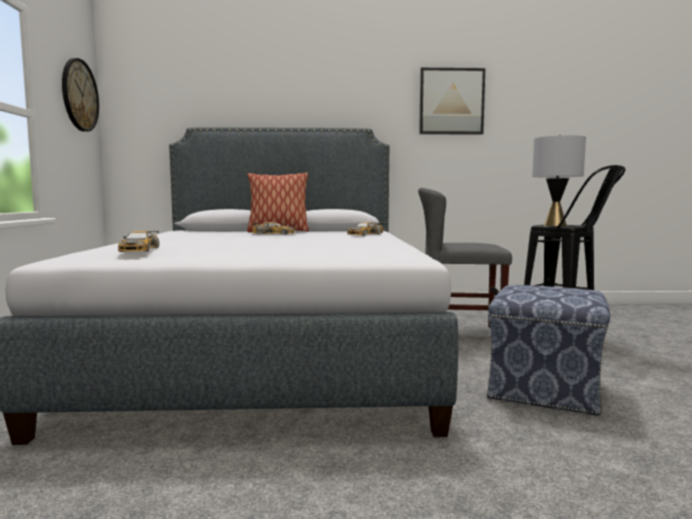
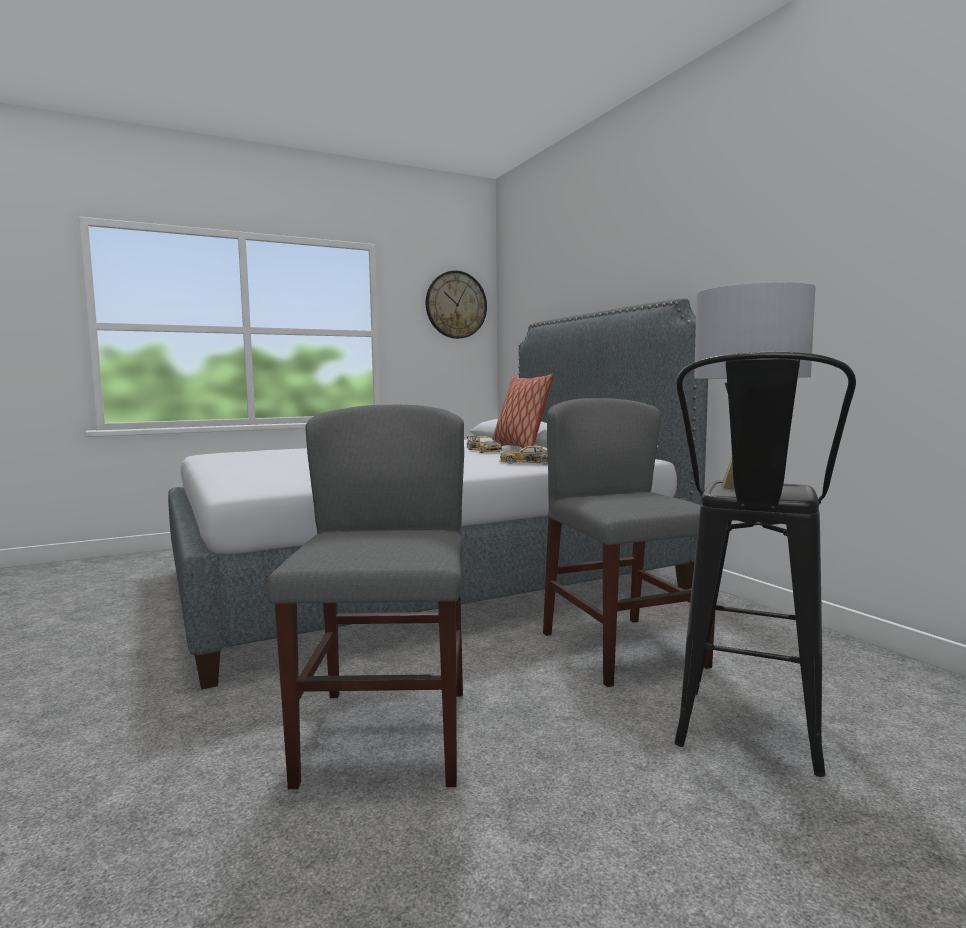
camera: 65 degrees right, 0 degrees up
toy car [118,231,160,252] -> none
picture [419,68,485,135] -> none
ottoman [487,285,610,417] -> grey chair [268,405,464,789]

